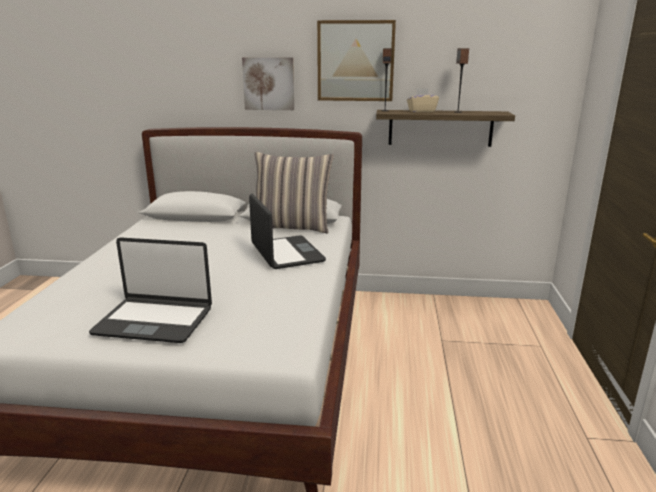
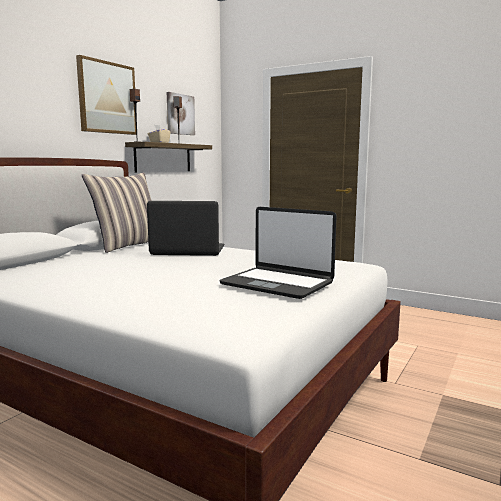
camera: 65 degrees left, 10 degrees down
laptop [89,237,212,343] -> laptop turned 90 degrees clockwise [219,207,337,299]
picture [242,57,294,110] -> picture moved to [167,92,195,135]

